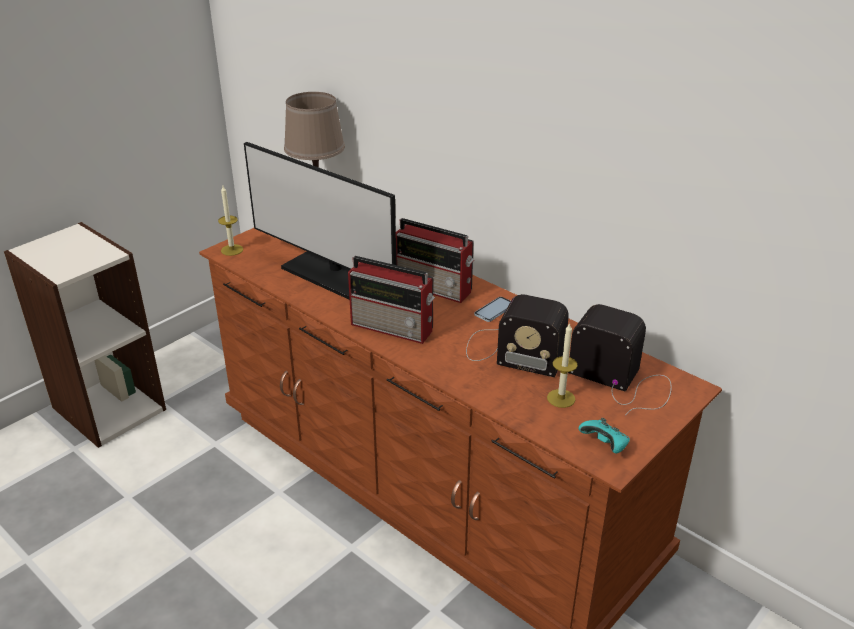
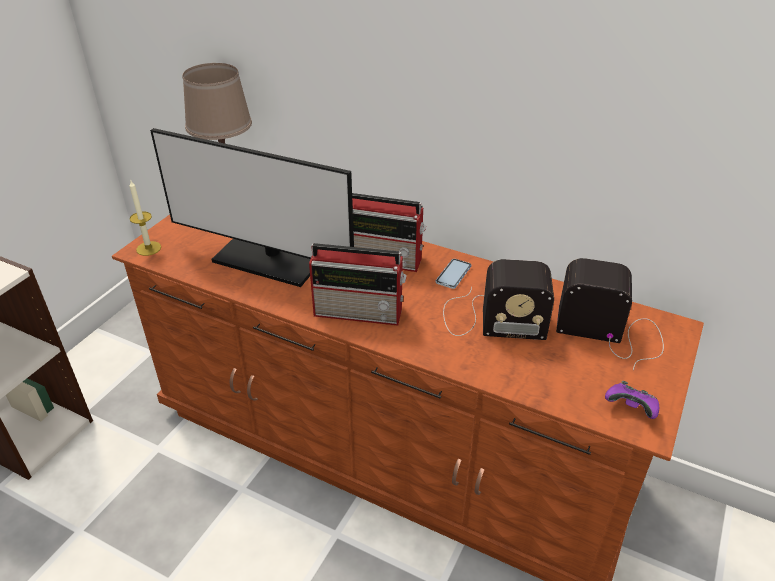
camera: 15 degrees left, 5 degrees up
candle [547,322,578,408] -> none
turquoise game controller [578,418,630,453] -> purple game controller [605,381,659,419]

